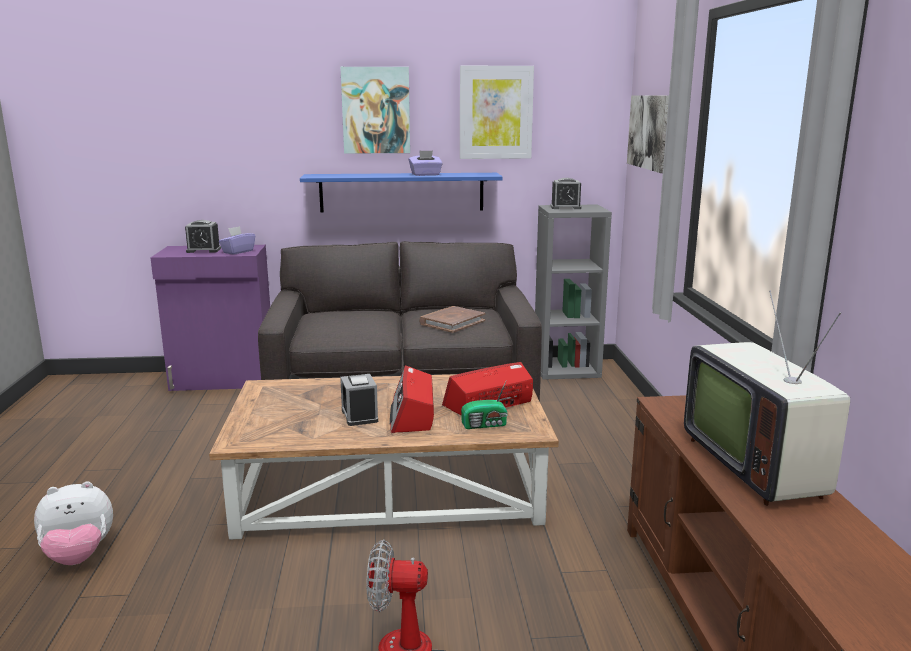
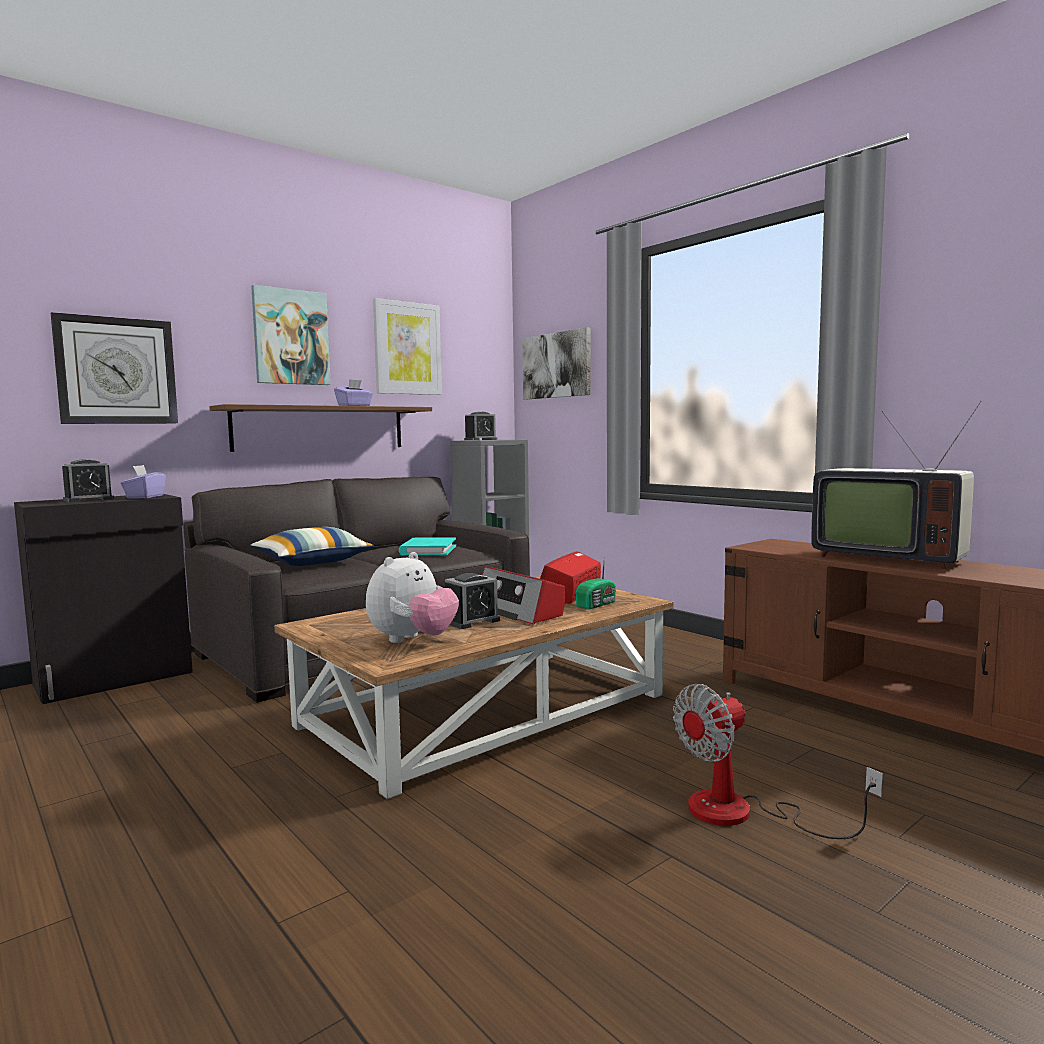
camera: 35 degrees left, 10 degrees down
plush toy [34,481,113,565] -> plush toy moved to [366,552,459,643]
purple cabinet [151,245,270,391] -> black cabinet [14,494,193,704]
blue shelf [300,173,503,213] -> brown shelf [209,404,432,452]
alarm clock [340,374,378,426] -> alarm clock turned 75 degrees counterclockwise [445,573,500,629]
brown book [419,306,485,333] -> turquoise book [399,537,456,555]
none -> wall clock [51,312,178,424]
none -> pillow [250,527,374,566]

